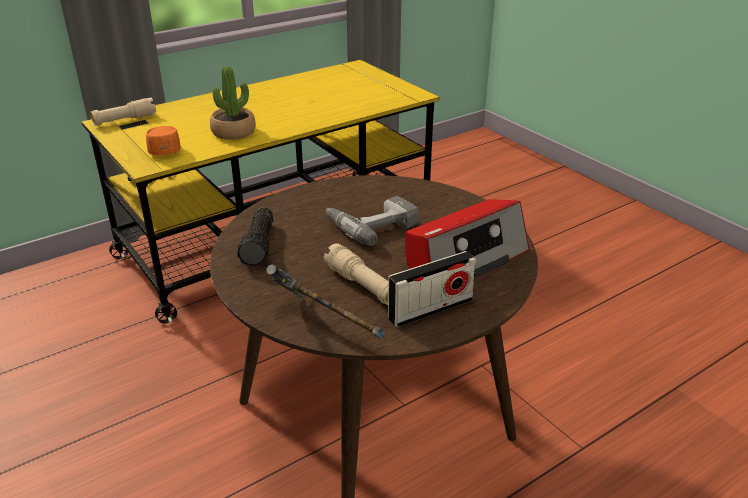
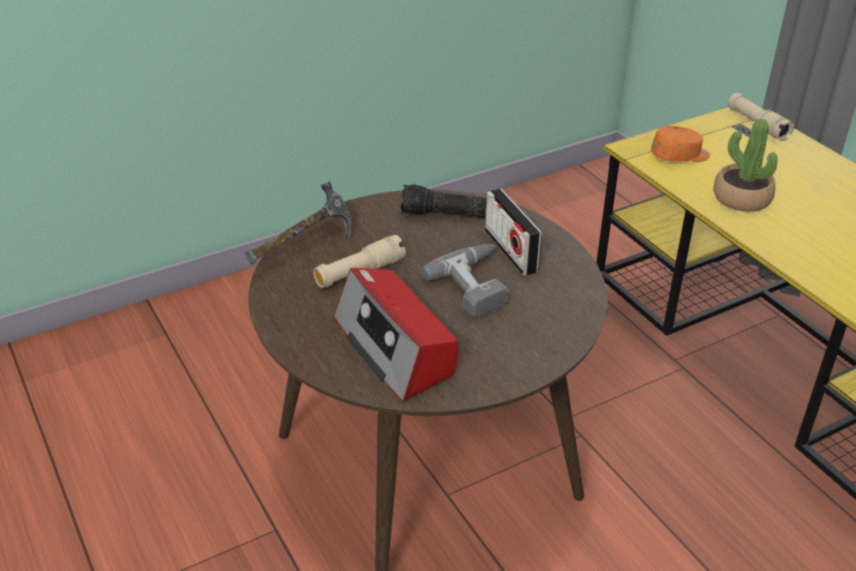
camera: 95 degrees right, 5 degrees up
radio [388,251,476,328] -> radio moved to [485,189,542,276]

